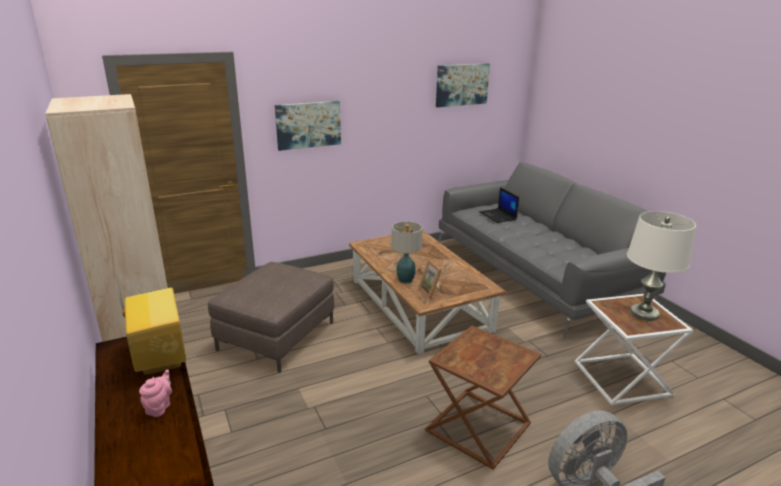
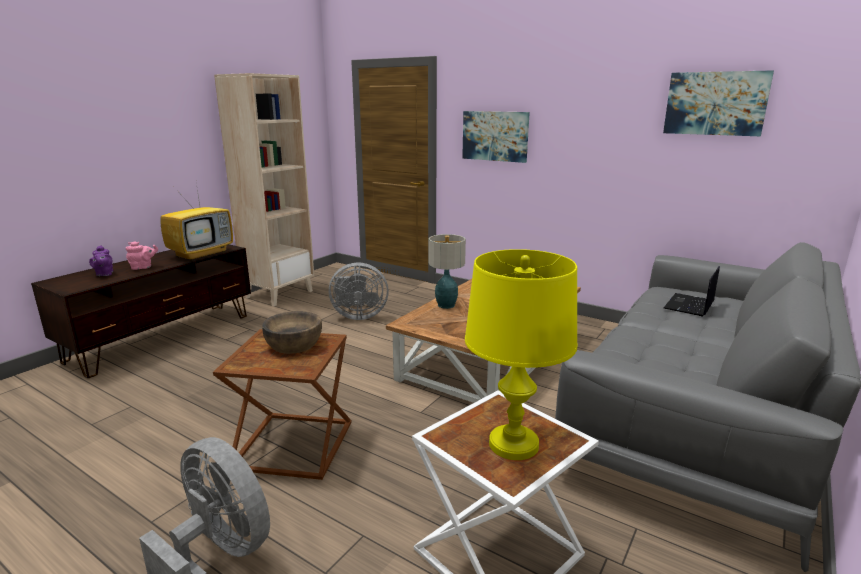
camera: 60 degrees right, 5 degrees down
brown ottoman [208,262,334,373] -> grey fan [329,262,389,320]
picture frame [418,260,442,299] -> none
white table lamp [627,211,696,321] -> yellow table lamp [465,249,578,460]
none -> purple teapot [89,245,113,276]
none -> brown bowl [262,311,322,354]

